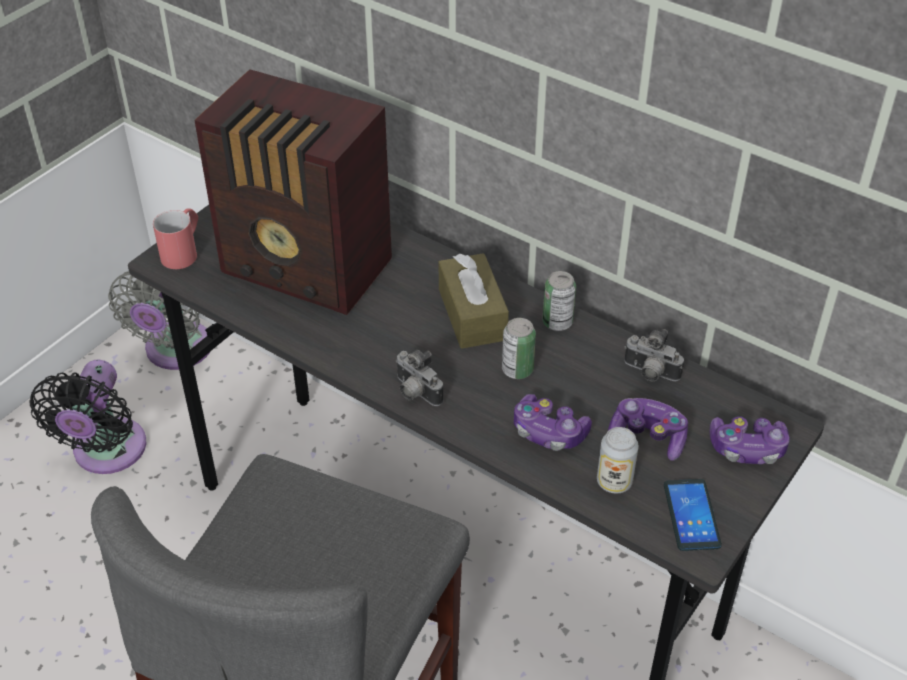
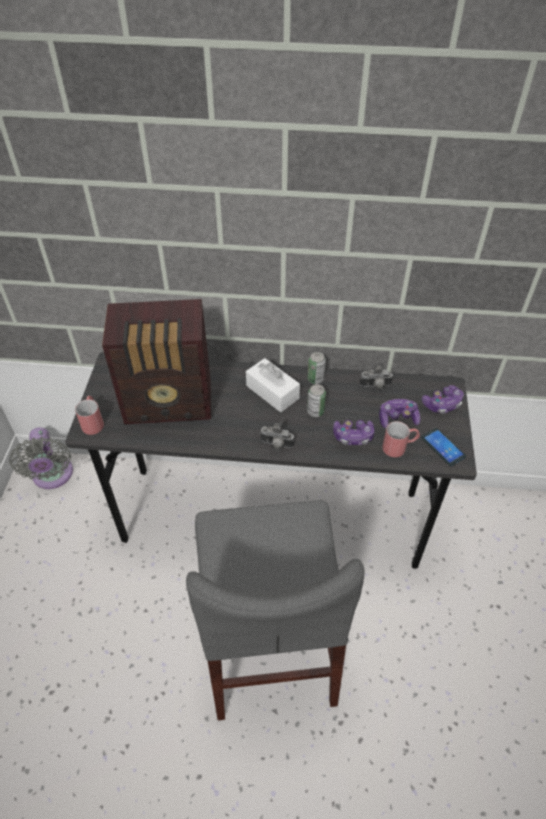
camera: 30 degrees left, 5 degrees up
black fan [29,360,146,474] -> none
brown tissue box [439,253,509,349] -> white tissue box [246,358,300,412]
can [597,427,639,493] -> red mug [382,421,420,457]

